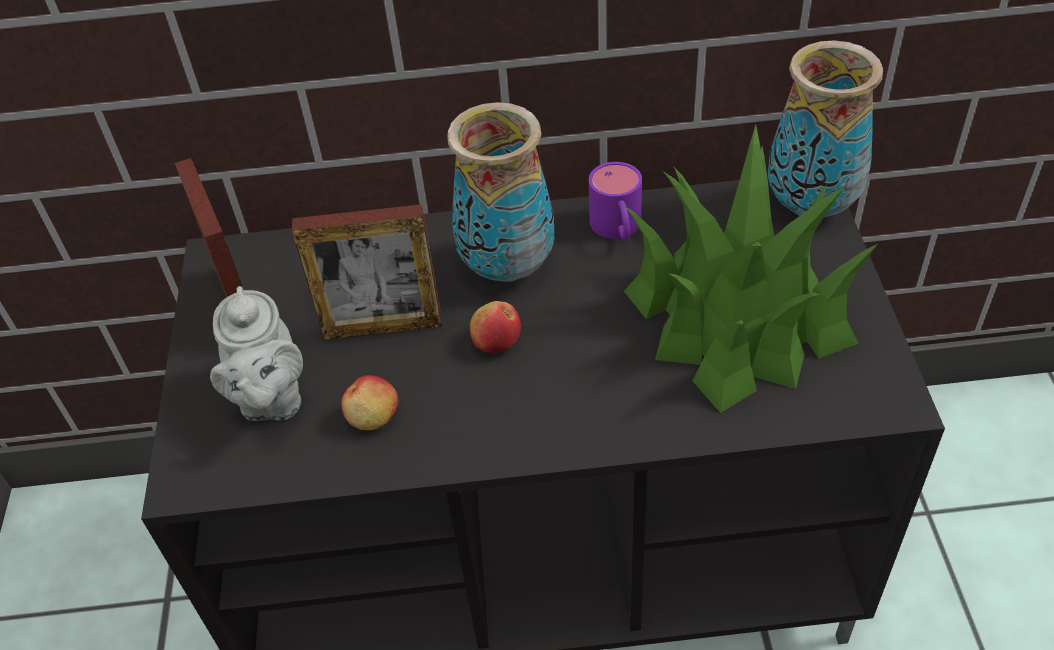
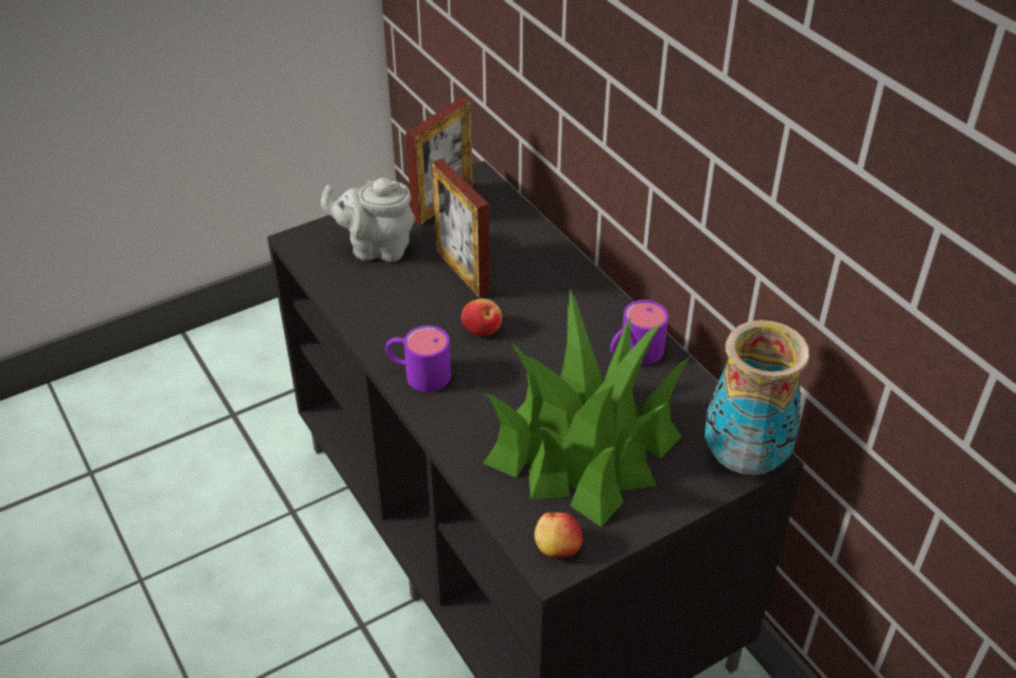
camera: 60 degrees right, 5 degrees down
grey teapot [210,286,303,421] -> grey teapot turned 45 degrees clockwise [321,178,415,262]
apple [341,375,398,431] -> apple moved to [534,512,583,558]
vase [447,102,554,282] -> none
none -> purple mug [386,325,451,392]

